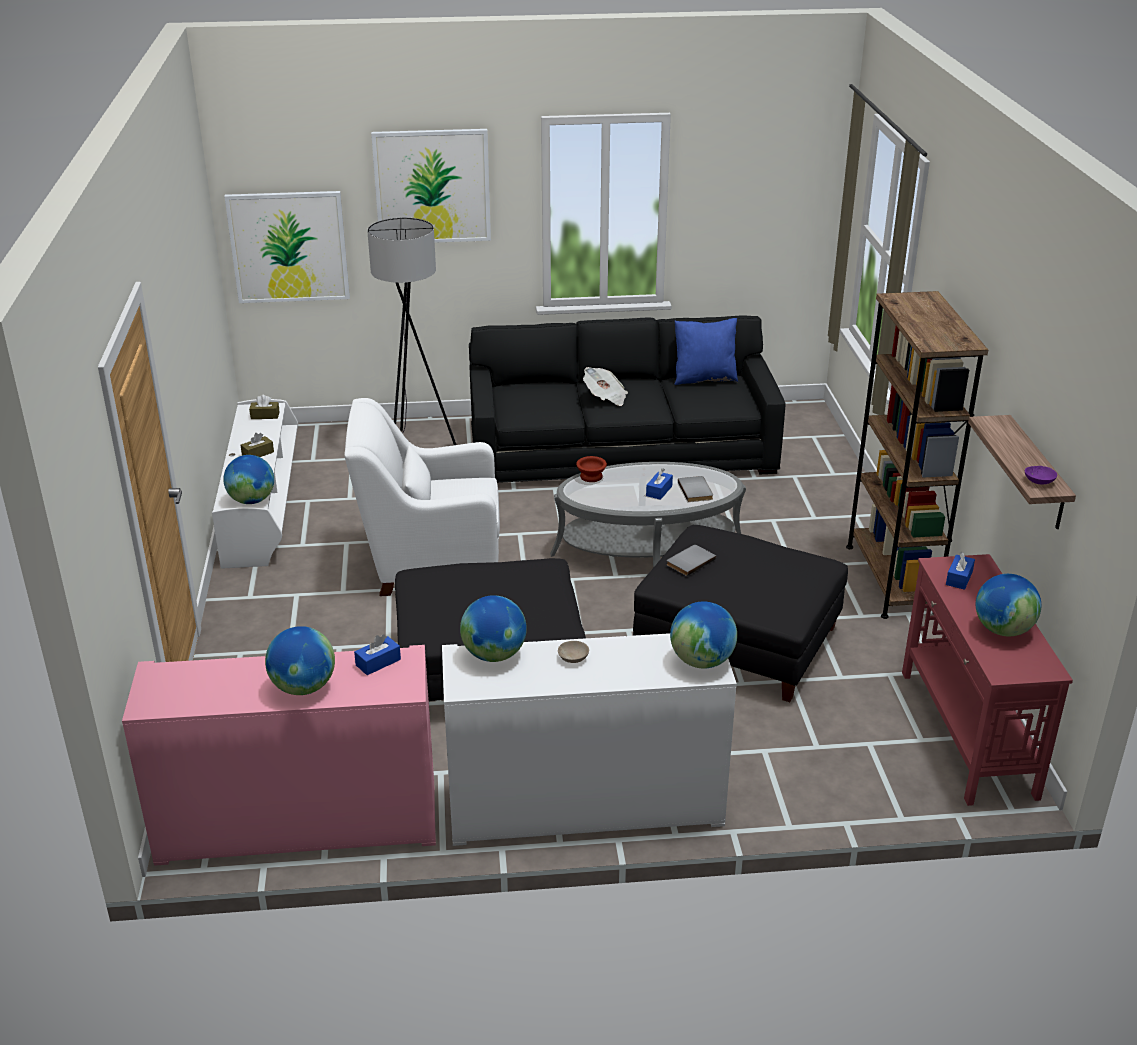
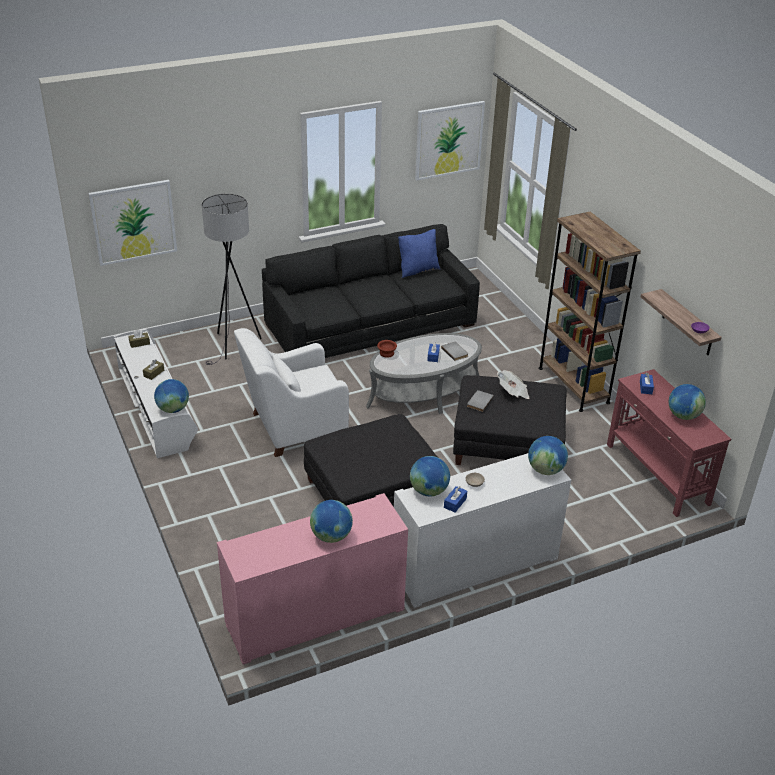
camera: 20 degrees left, 5 degrees up
blue tissue box [354,635,401,675] -> blue tissue box moved to [444,486,467,512]
picture [371,129,491,243] -> picture moved to [415,101,485,180]
newspaper [583,367,628,406] -> newspaper moved to [497,370,530,399]

